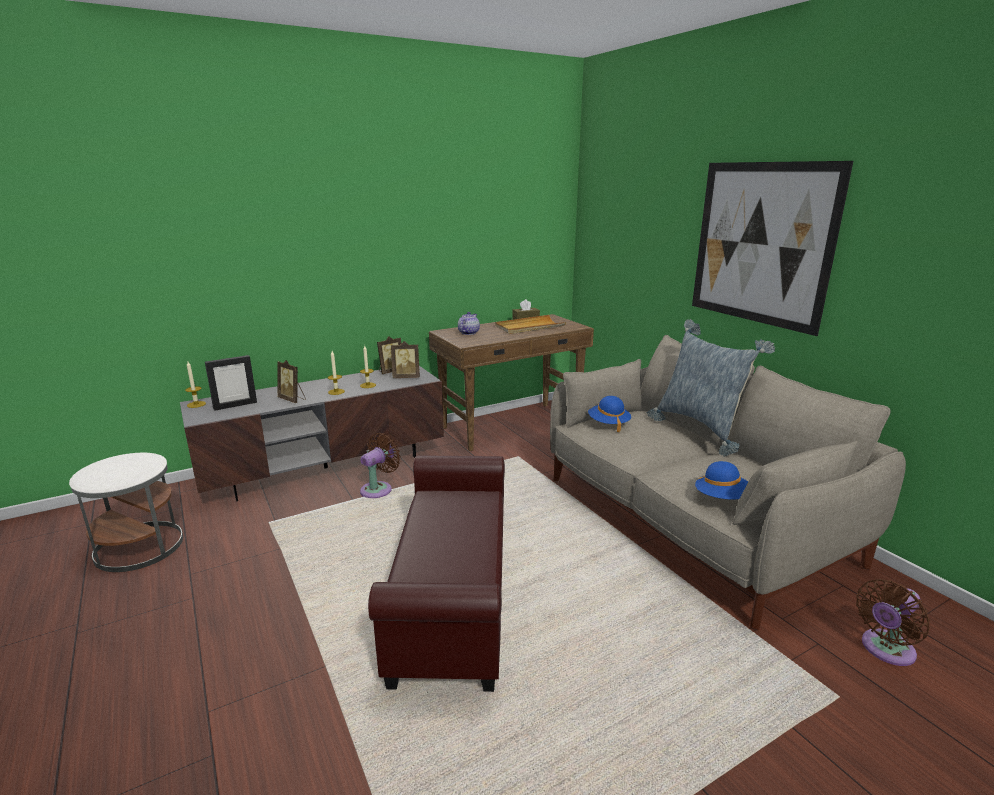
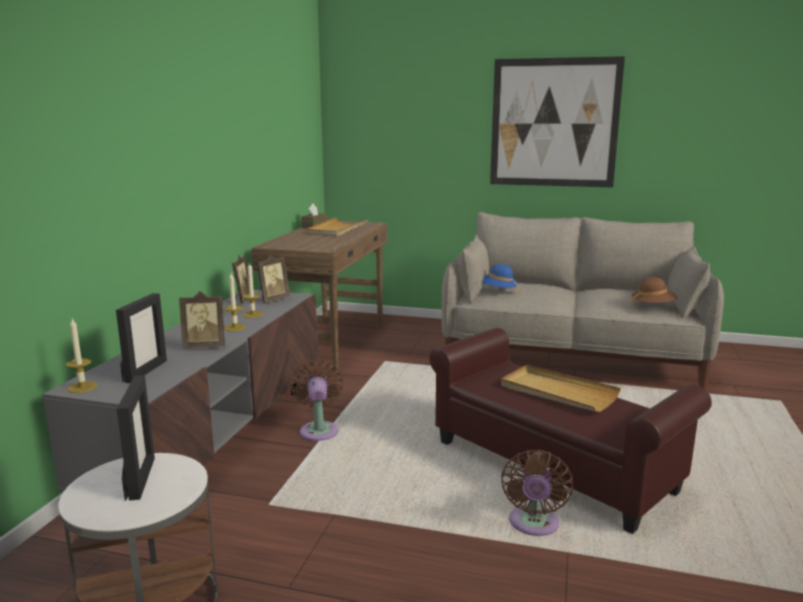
camera: 45 degrees left, 5 degrees down
teapot [458,312,480,335] -> none
pillow [647,319,775,457] -> none
blue hat [695,461,749,500] -> brown hat [631,277,677,306]
brown fan [856,579,930,666] -> brown fan moved to [501,450,573,536]
none -> picture frame [117,375,155,501]
none -> beige tray [501,365,621,412]

